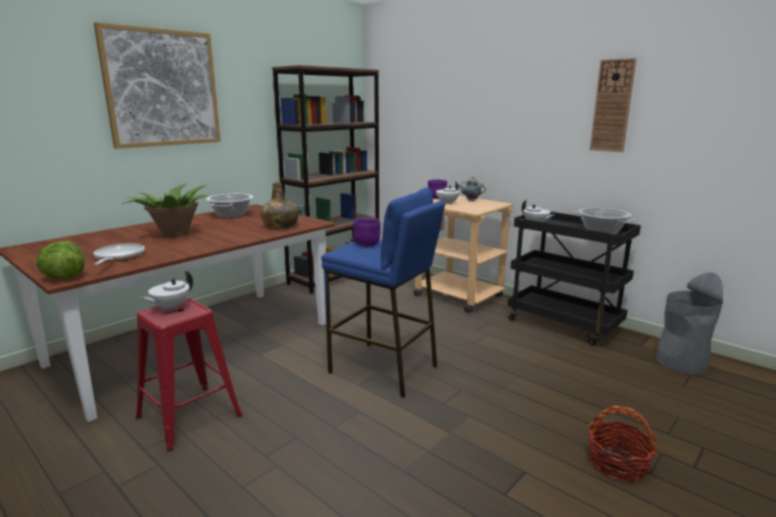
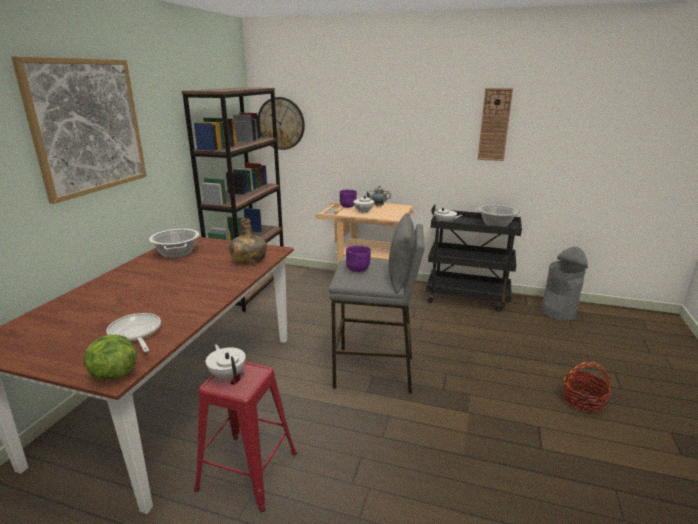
camera: 25 degrees left, 5 degrees up
potted plant [122,184,208,238] -> none
white teapot [140,271,193,311] -> white teapot turned 135 degrees clockwise [206,344,246,380]
blue stool [321,187,445,398] -> grey stool [329,213,424,394]
none -> wall clock [258,97,305,150]

